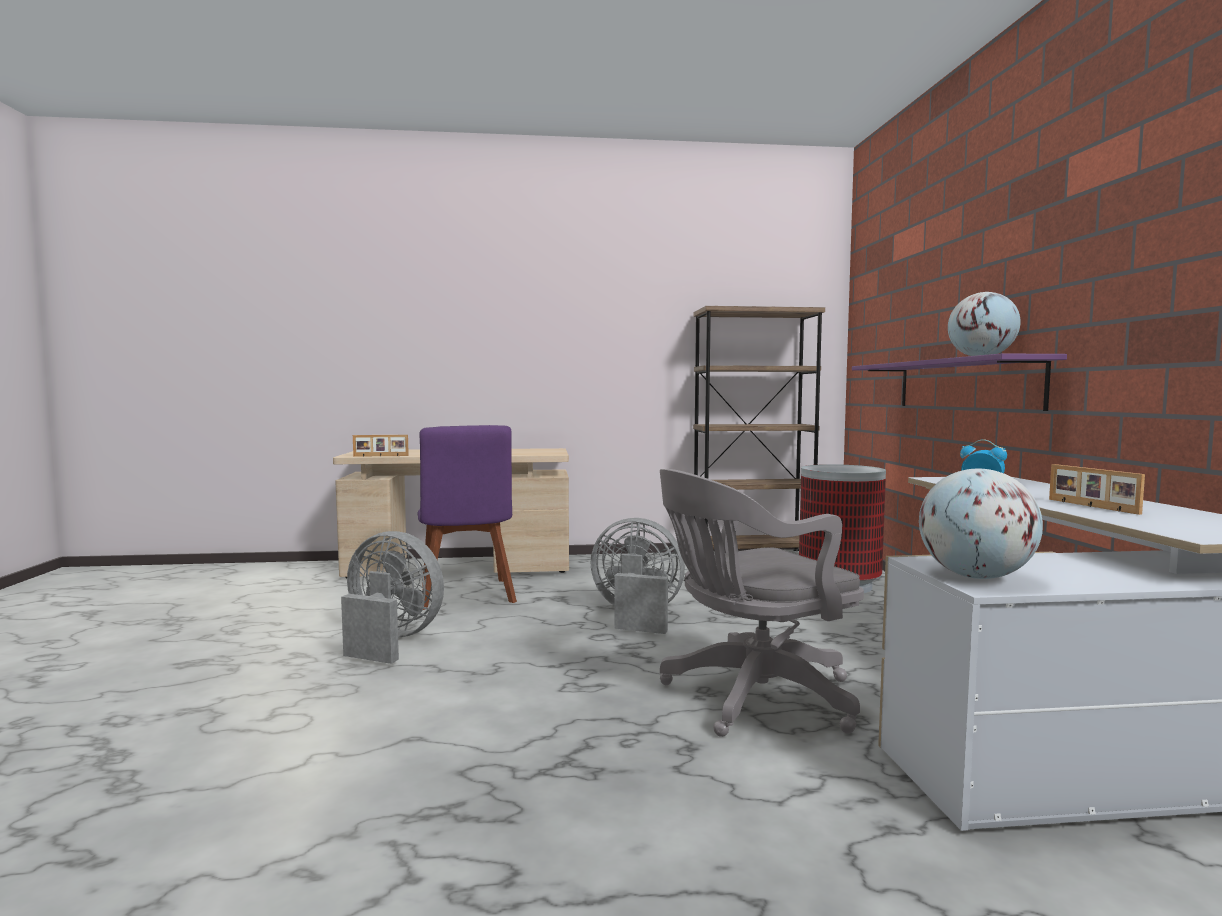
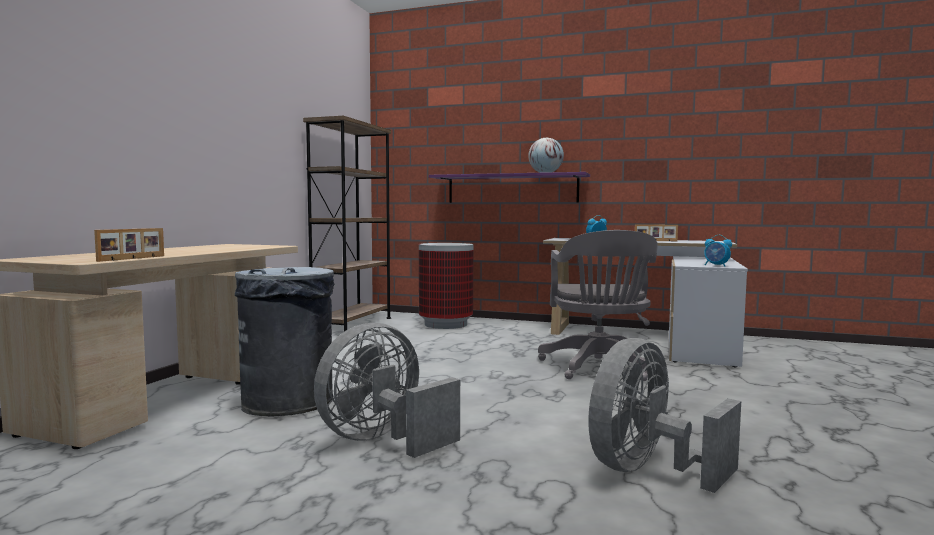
camera: 65 degrees left, 0 degrees up
purple chair [417,425,517,610] -> grey trash can [235,267,334,416]
grey fan [591,518,685,634] -> grey fan moved to [588,338,741,493]
globe [919,469,1043,579] -> alarm clock [704,235,732,267]

